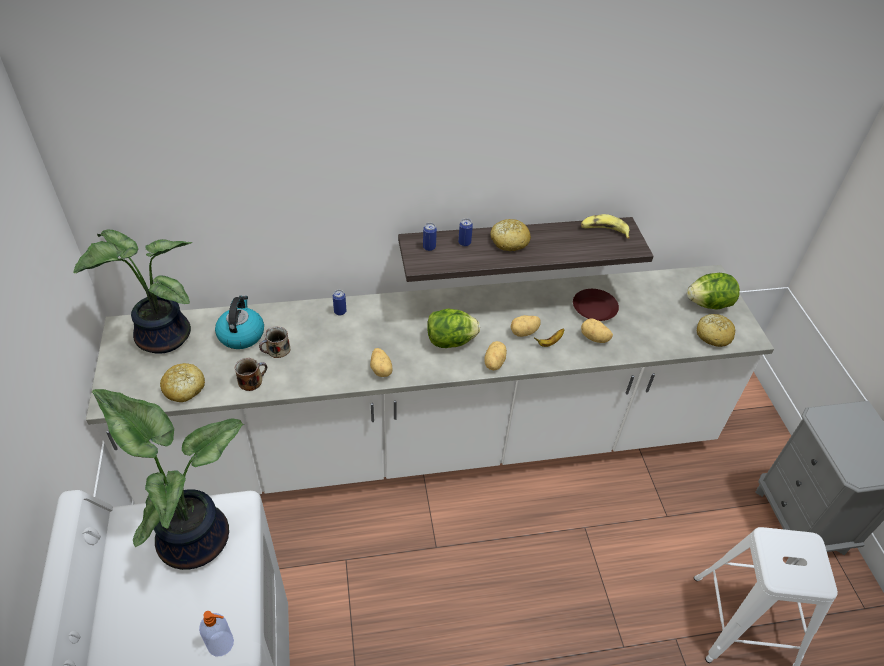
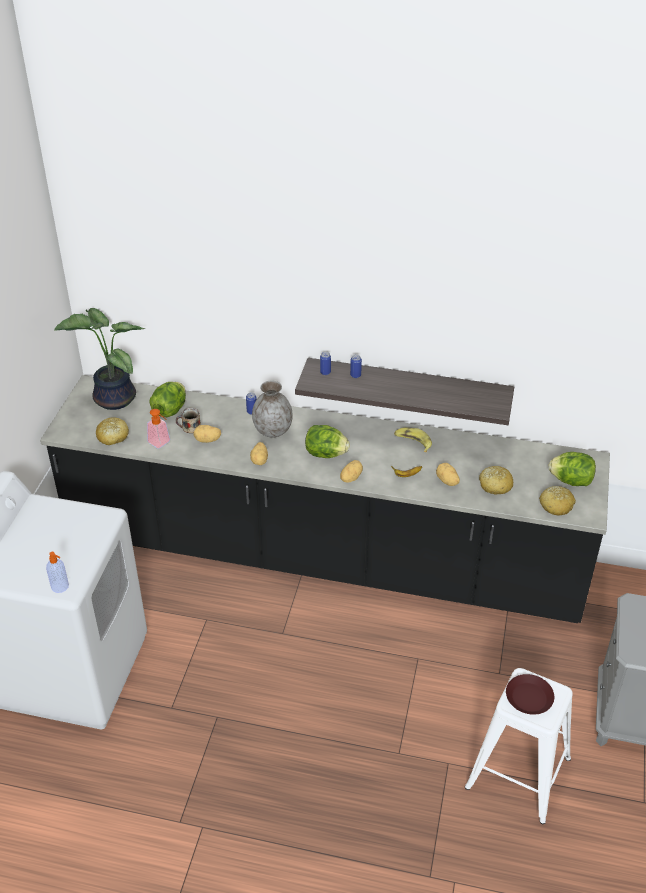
camera: 25 degrees right, 5 degrees down
white counter [86,265,774,504] -> black counter [40,375,610,623]
potted plant [92,389,244,570] -> none
kettle [215,295,264,349] -> lettuce [149,382,186,417]
mug [234,358,267,391] -> soap dispenser [147,409,170,449]
bread [490,219,531,251] -> bread moved to [479,466,513,495]
potato [511,315,541,337] -> potato moved to [194,425,221,443]
brown plate [573,289,619,321] -> brown plate moved to [506,674,554,715]
banana [581,214,630,239] -> banana moved to [394,427,432,452]
none -> grey vase [252,381,293,438]

